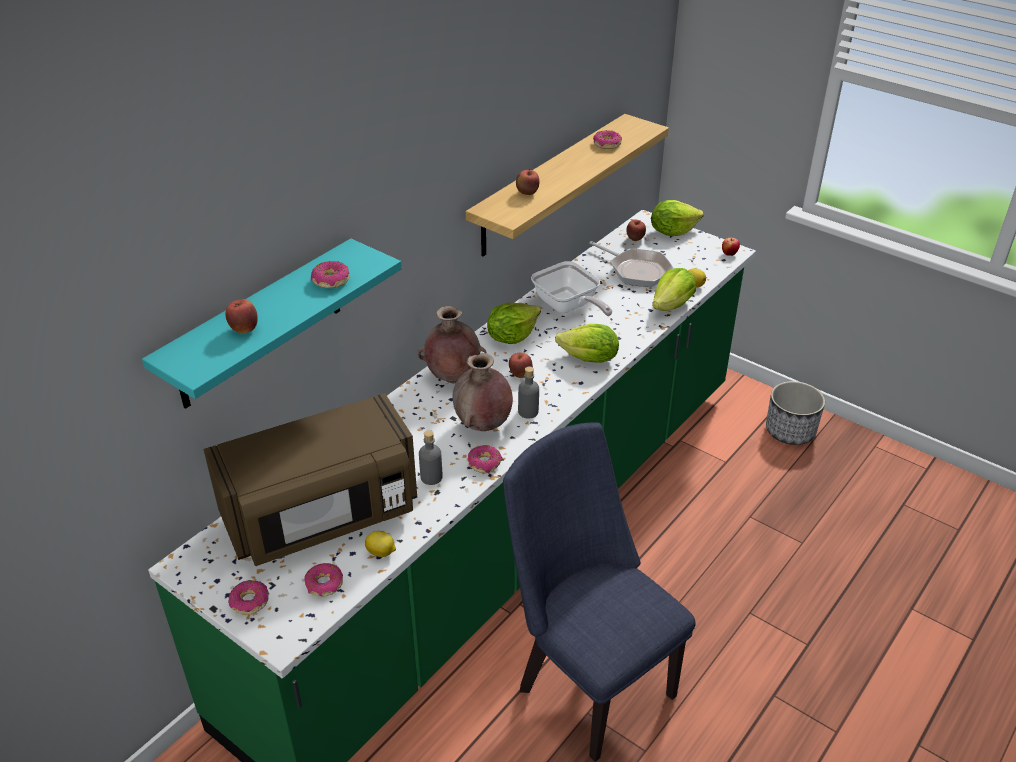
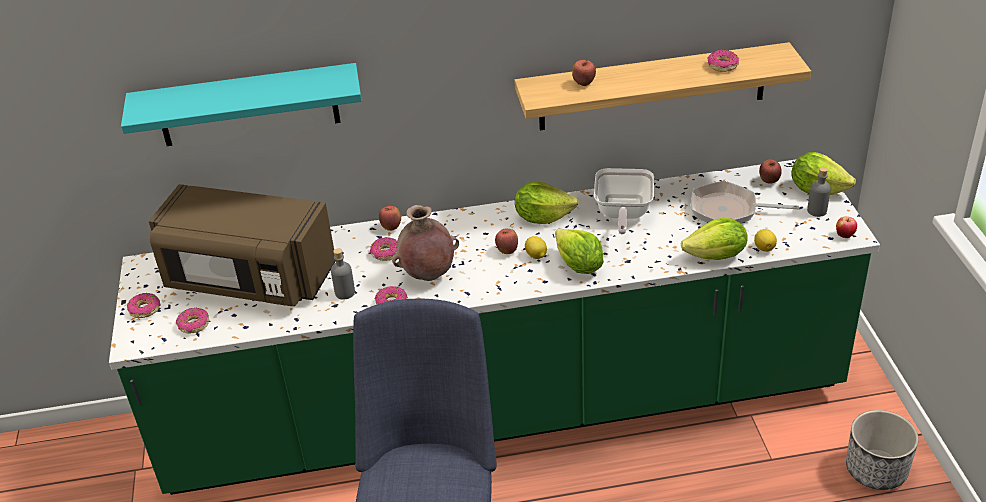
camera: 45 degrees right, 0 degrees up
apple [225,299,258,333] -> apple moved to [379,206,401,231]
donut [311,261,350,288] -> donut moved to [370,237,397,261]
lemon [365,531,396,557] -> lemon moved to [525,236,547,259]
brown vase [418,306,487,383] -> none
grey bottle [518,366,539,419] -> grey bottle moved to [807,167,831,217]
frying pan [589,241,674,287] -> frying pan turned 105 degrees clockwise [691,181,799,223]

